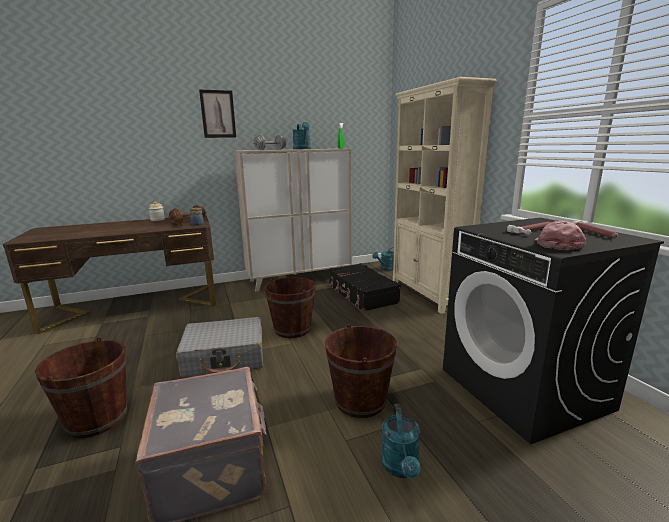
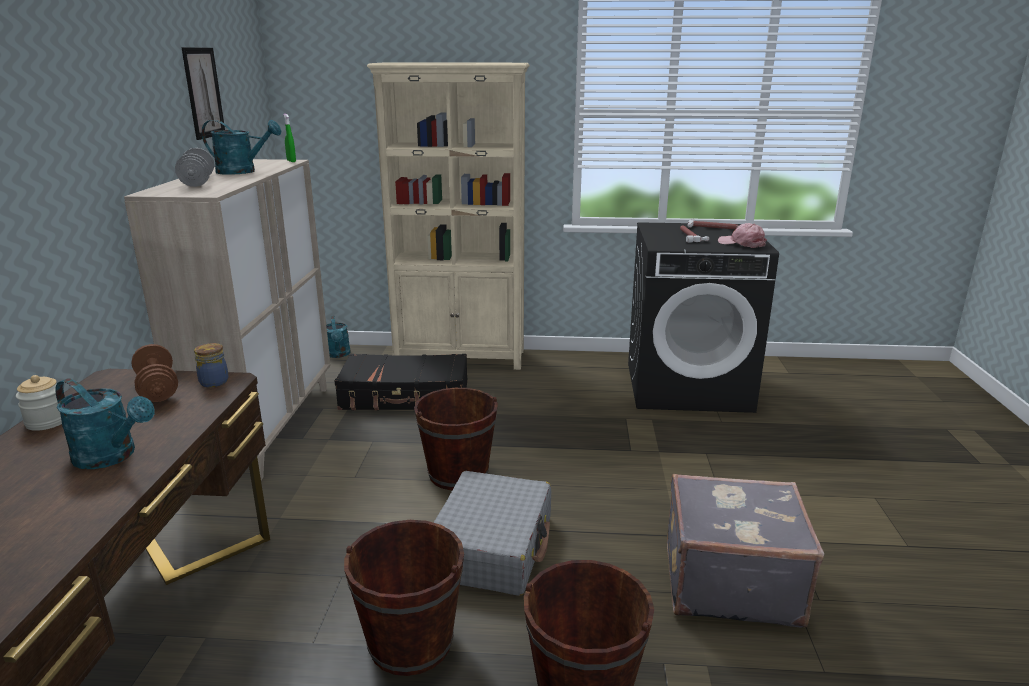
camera: 65 degrees left, 5 degrees up
picture [199,90,236,138] -> picture moved to [181,47,225,140]
brown bucket [325,324,398,418] -> brown bucket moved to [344,520,464,676]
turquoise watering can [381,404,421,479] -> turquoise watering can moved to [55,378,155,469]

